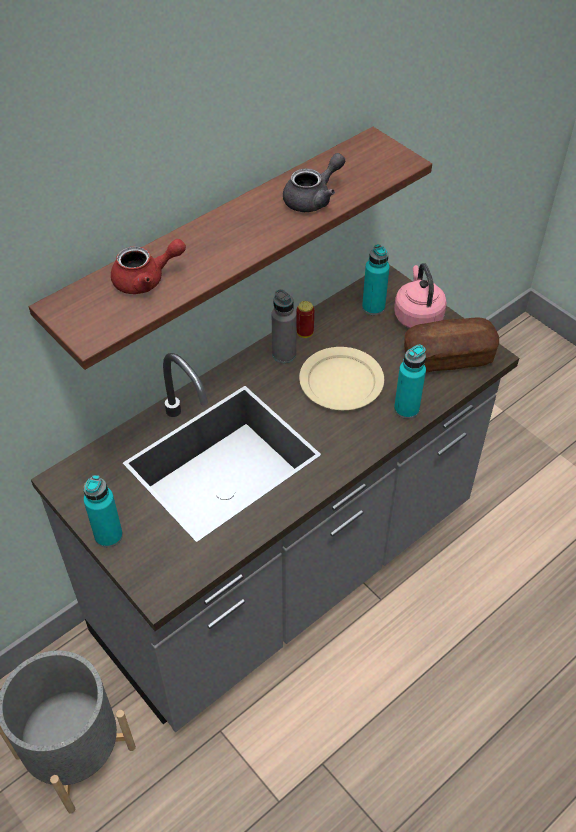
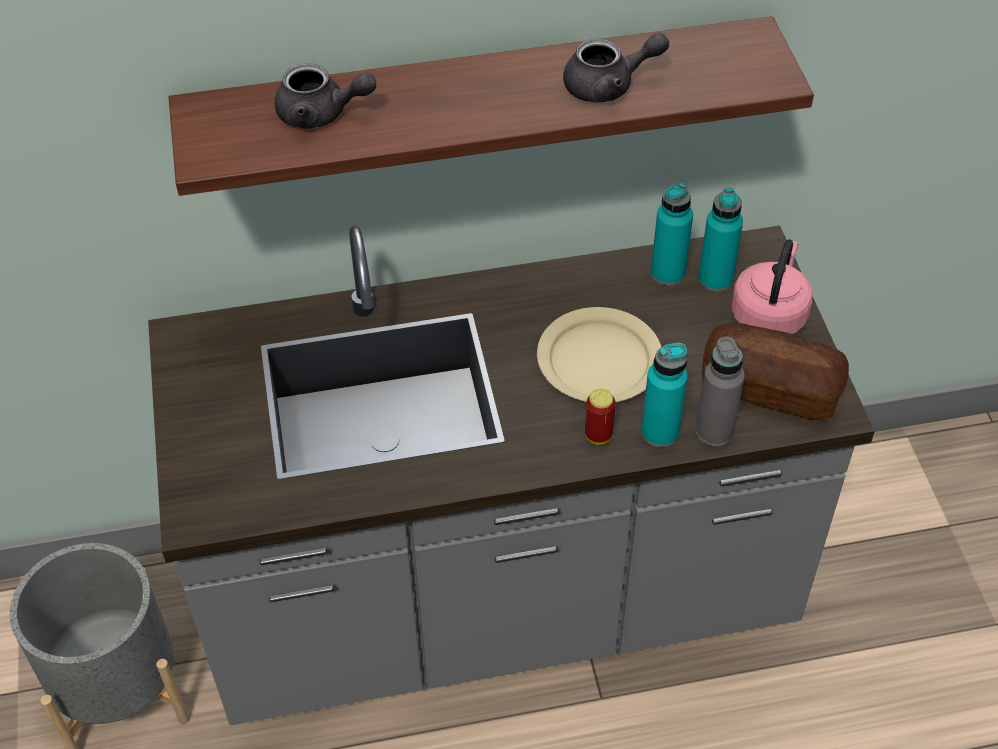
camera: 30 degrees right, 0 degrees up
turquoise bottle [84,475,123,548] -> turquoise bottle moved to [651,182,693,286]
red teapot [111,239,186,294] -> grey teapot [275,63,376,129]
grey bottle [272,289,297,363] -> grey bottle moved to [696,337,745,446]
can [297,301,314,338] -> can moved to [585,388,616,445]

